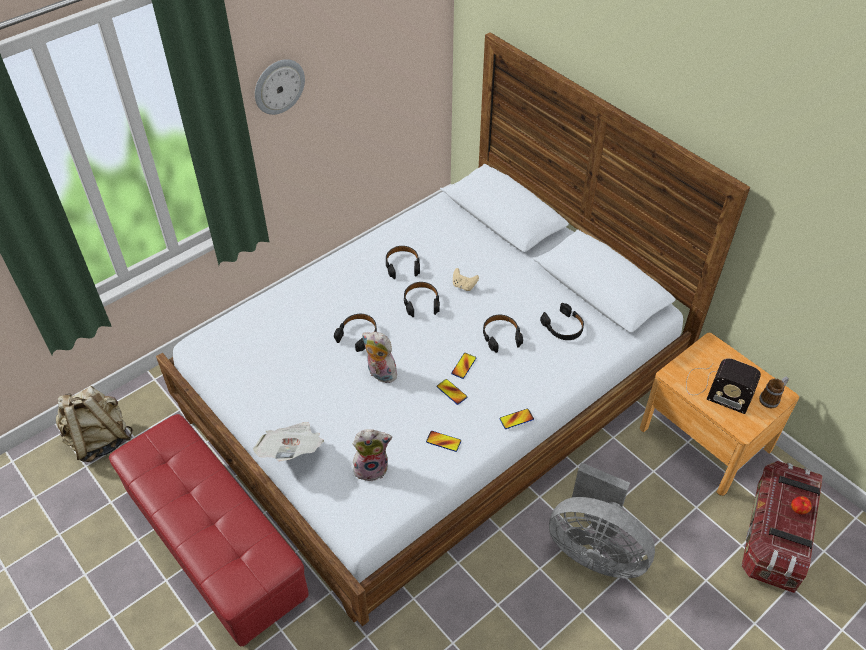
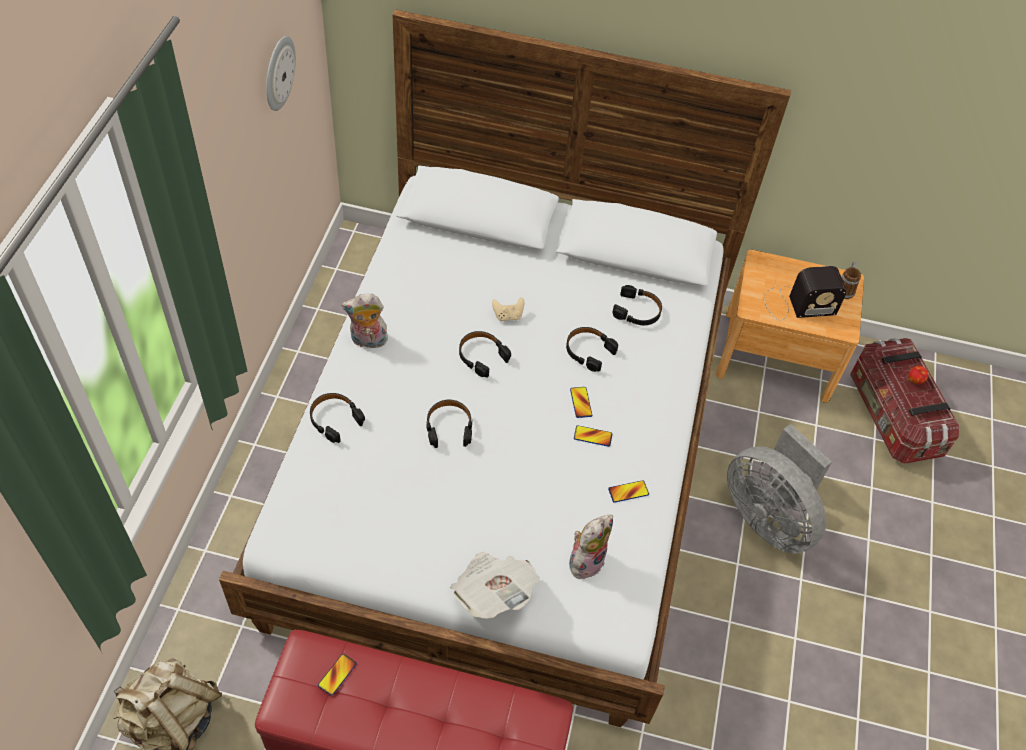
camera: 40 degrees left, 5 degrees up
wall clock [255,59,305,115] -> wall clock moved to [266,36,296,111]
plush toy [362,332,399,384] -> plush toy moved to [341,294,389,349]
black headphones [385,246,420,279] -> black headphones moved to [310,393,365,443]
phone [499,409,534,429] -> phone moved to [318,654,357,696]
grey fan [549,463,655,578] -> grey fan turned 60 degrees clockwise [727,424,832,554]

